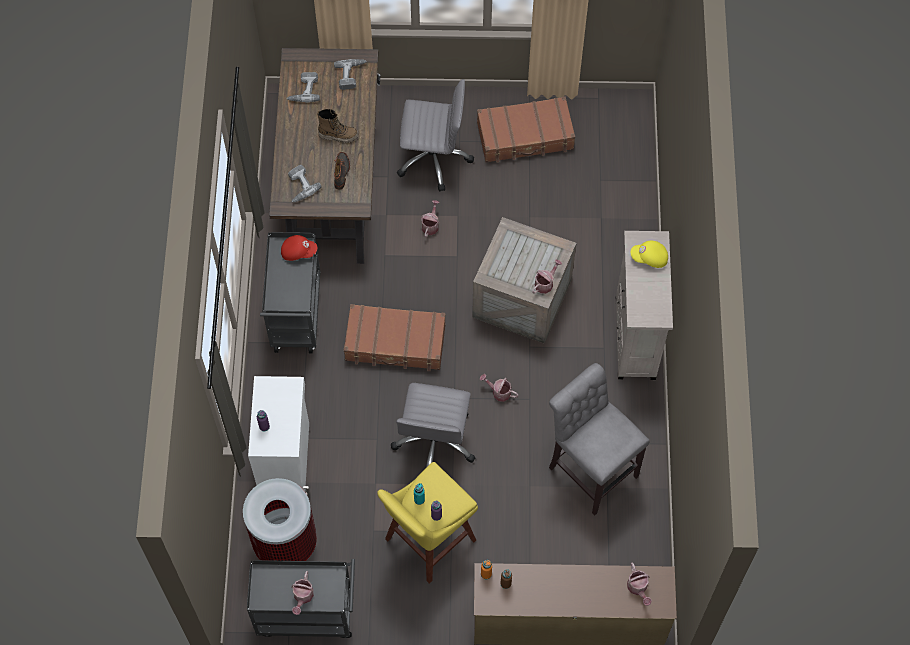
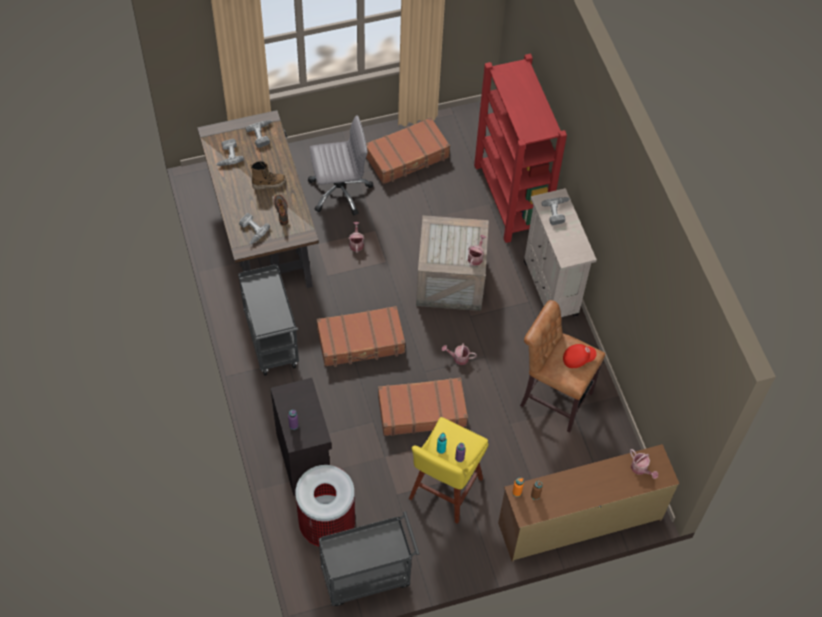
camera: 20 degrees left, 5 degrees down
white cabinet [248,376,310,495] -> black cabinet [270,378,332,496]
red cap [281,235,317,261] -> red cap moved to [563,344,596,368]
watering can [291,571,314,615] -> none
grey office chair [391,383,476,467] -> brown suitcase [378,377,468,436]
grey stool [549,363,650,515] -> brown stool [520,300,606,432]
yellow cap [631,241,668,268] -> power drill [542,197,570,225]
none -> red bookcase [474,54,567,243]

